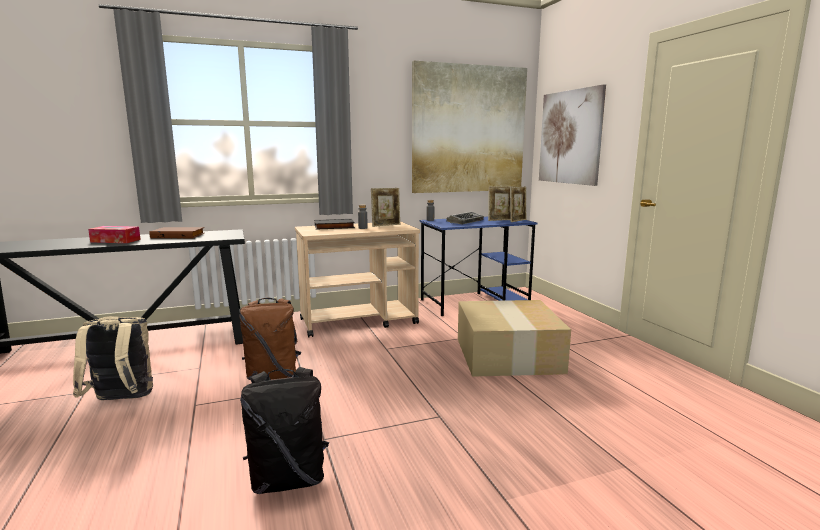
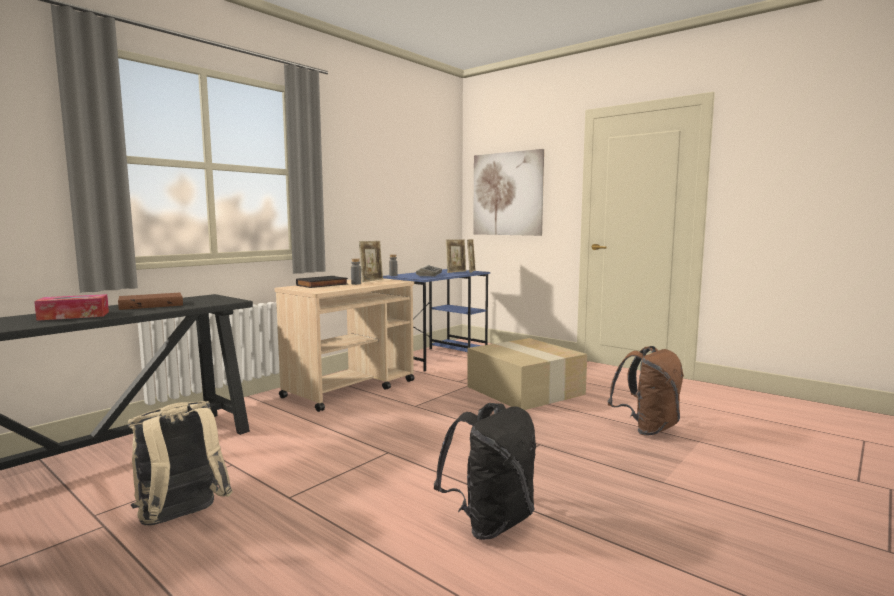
camera: 30 degrees left, 5 degrees down
brown backpack [239,298,301,380] -> brown backpack moved to [607,346,684,436]
picture [412,61,527,193] -> none

